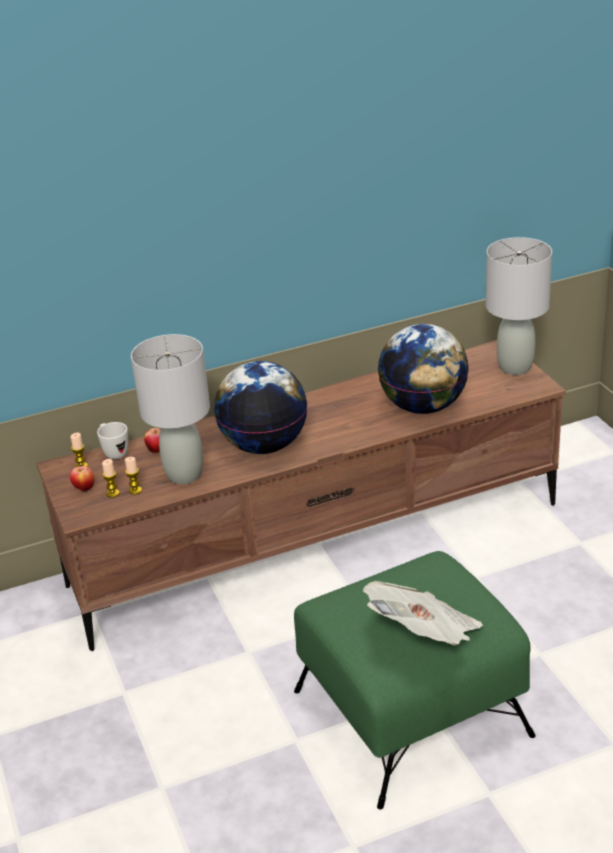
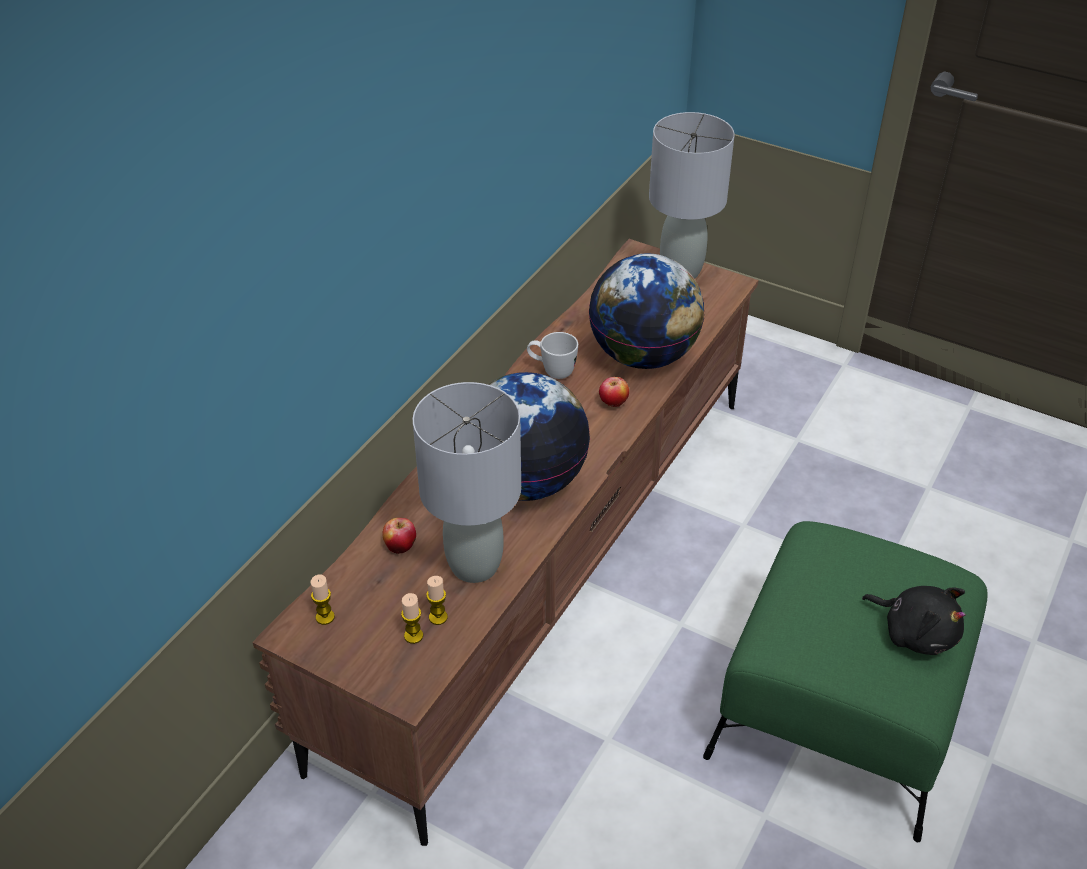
camera: 40 degrees left, 10 degrees up
apple [70,466,94,491] -> apple moved to [599,377,629,407]
white mug [97,422,128,459] -> white mug moved to [527,332,578,379]
newspaper [363,581,483,645] -> black plush toy [862,586,966,655]

